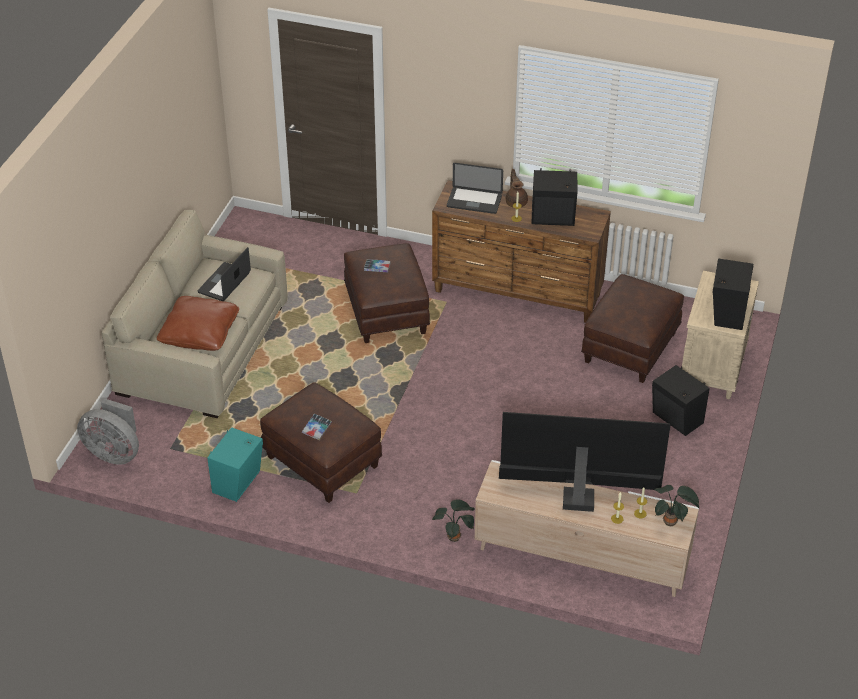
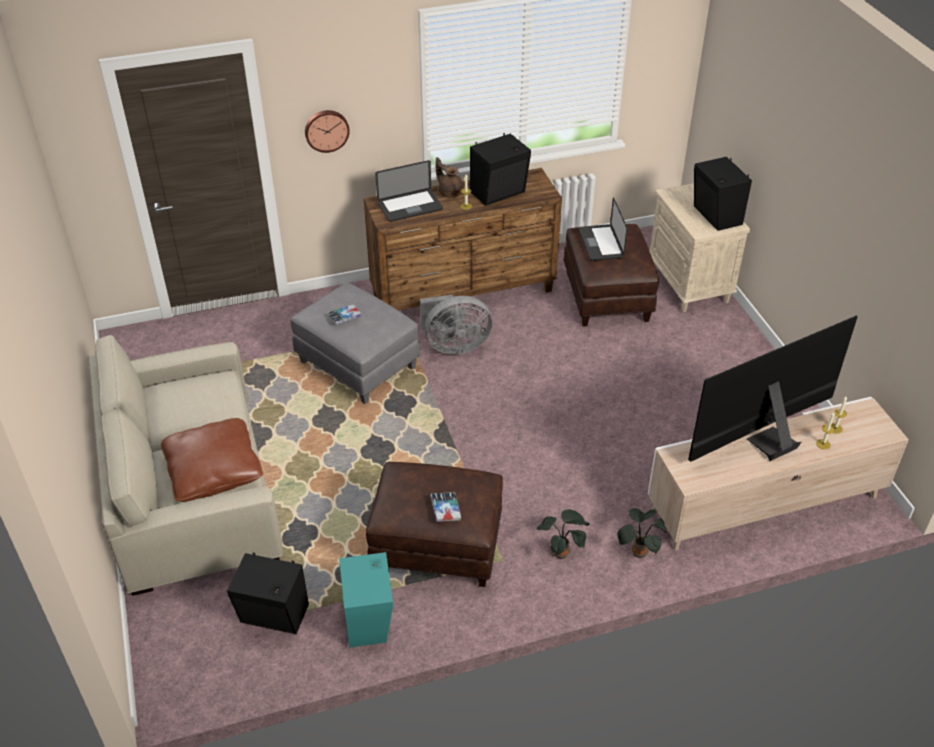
camera: 35 degrees left, 0 degrees up
grey fan [77,398,139,465] -> grey fan moved to [420,295,492,355]
laptop [198,247,251,301] -> laptop moved to [579,197,627,261]
brown ottoman [344,243,430,343] -> grey ottoman [290,283,420,404]
black speaker [652,365,710,436] -> black speaker moved to [227,553,309,634]
potted plant [654,485,700,526] -> potted plant moved to [537,510,590,559]
none -> wall clock [305,110,350,153]

